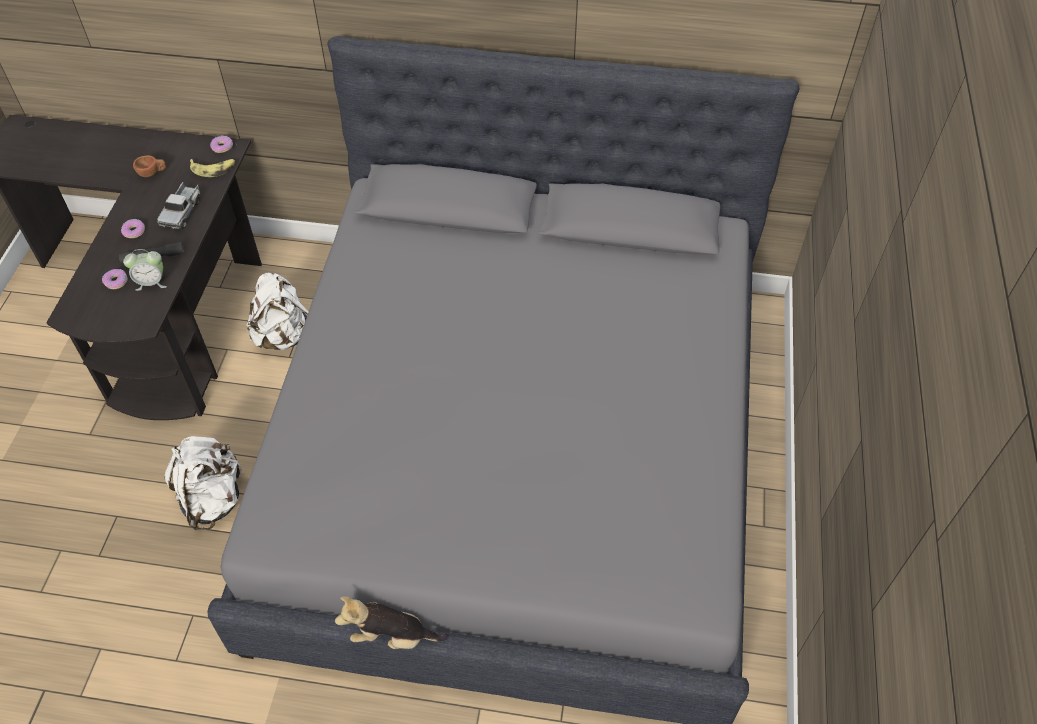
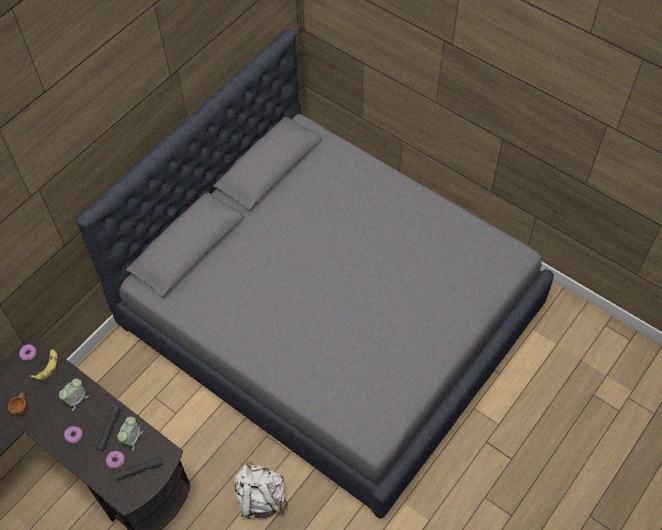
camera: 60 degrees left, 5 degrees up
toy truck [157,182,200,229] -> alarm clock [59,379,89,411]
white backpack [247,273,308,351] -> none
plush toy [335,596,449,649] -> none
none -> grey flashlight [114,456,163,481]

